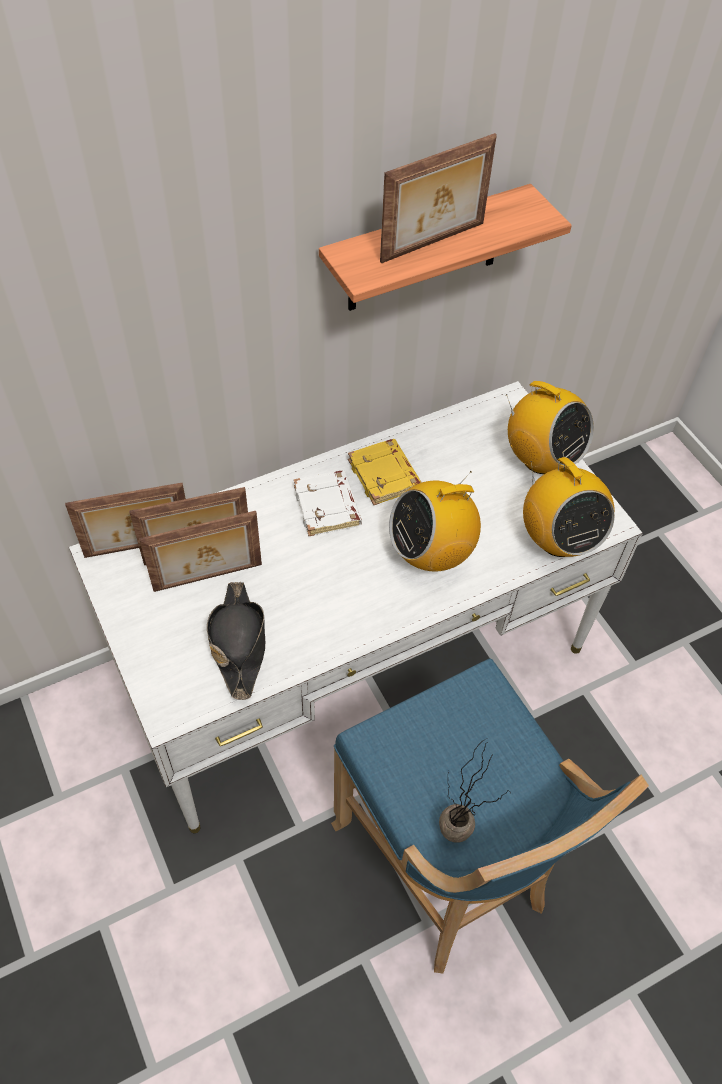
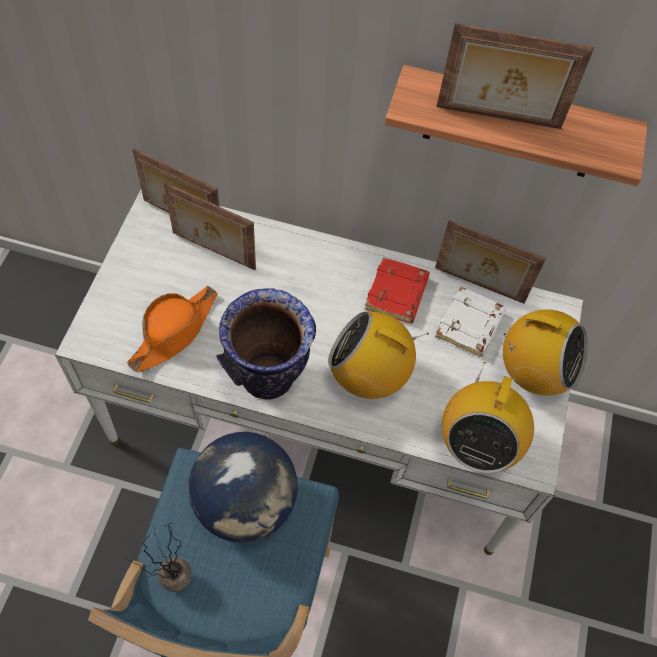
camera: 40 degrees right, 5 degrees up
picture frame [139,511,262,592] -> picture frame moved to [435,220,546,304]
black hat [207,582,265,700] -> orange hat [127,286,218,373]
white book [294,470,362,536] -> white book moved to [435,286,506,358]
yellow book [348,439,422,505] -> red book [365,257,430,324]
radio [506,381,594,474] -> radio turned 60 degrees counterclockwise [503,309,588,395]
none -> globe [189,432,298,543]
none -> vase [216,288,316,400]

